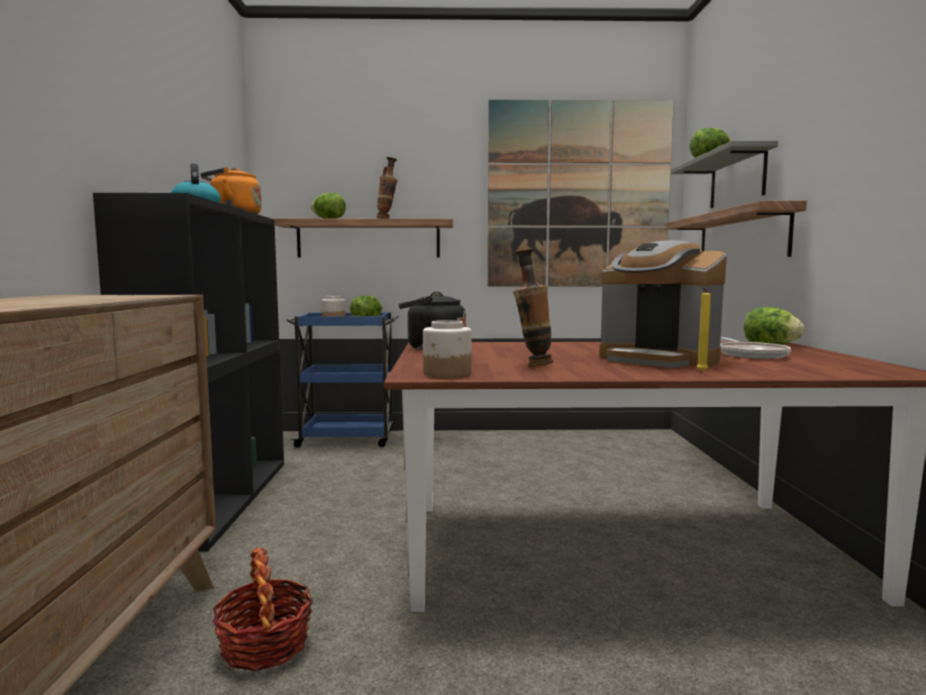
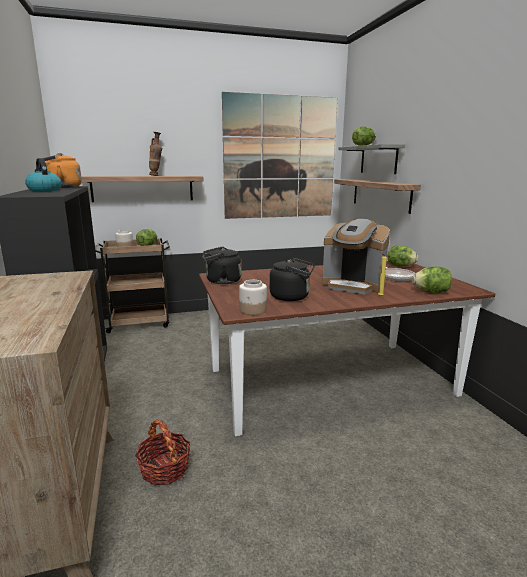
camera: 15 degrees left, 10 degrees up
blue cart [287,312,399,448] -> brown cart [95,238,170,333]
lettuce [311,192,346,219] -> lettuce moved to [412,266,452,293]
vase [513,248,553,367] -> black kettle [269,258,315,301]

